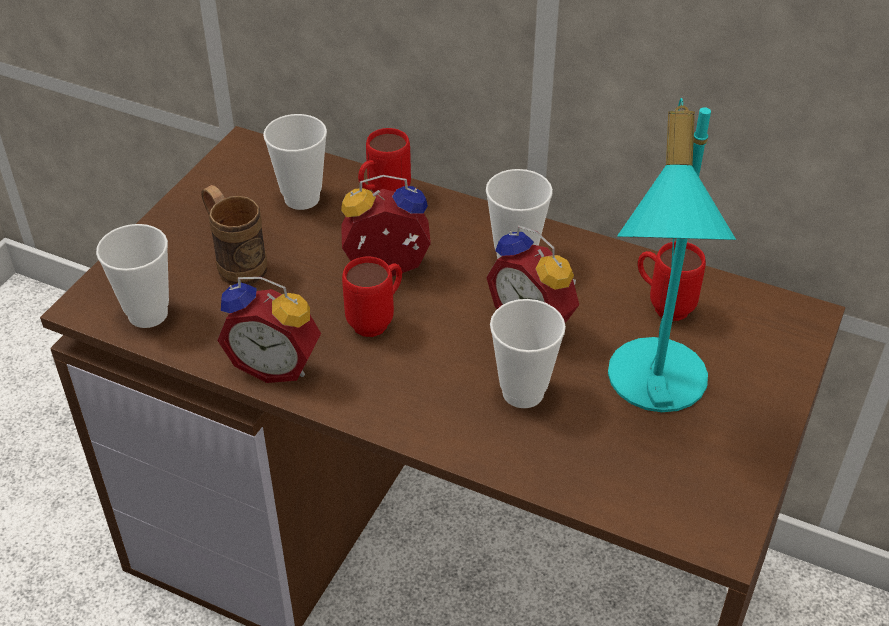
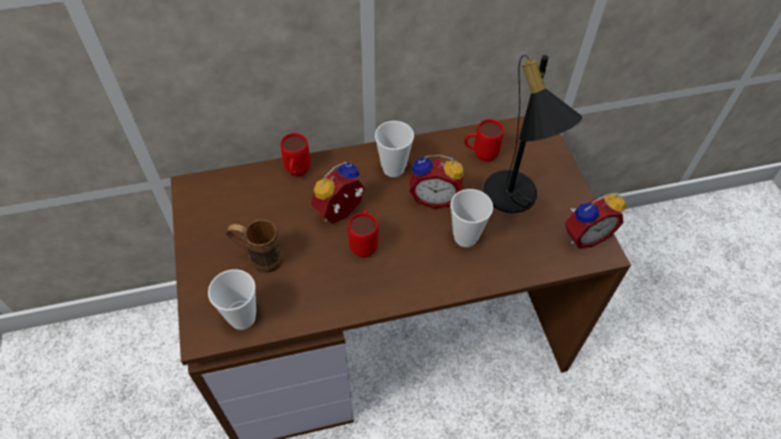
camera: 40 degrees left, 10 degrees up
alarm clock [217,277,321,383] -> alarm clock moved to [565,193,626,248]
cup [263,114,327,210] -> none
turquoise table lamp [608,98,736,412] -> black table lamp [484,55,582,213]

